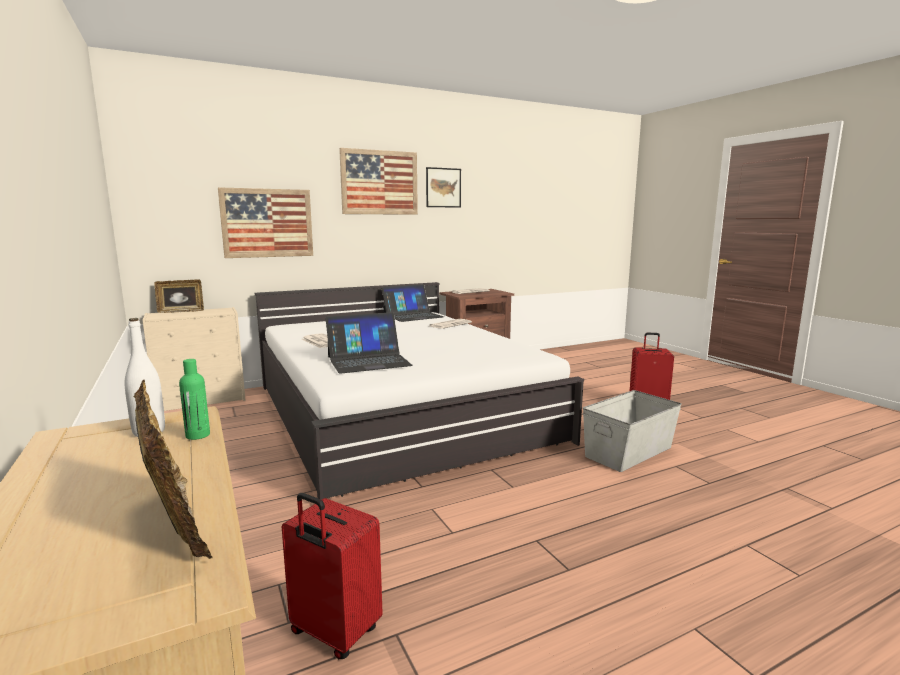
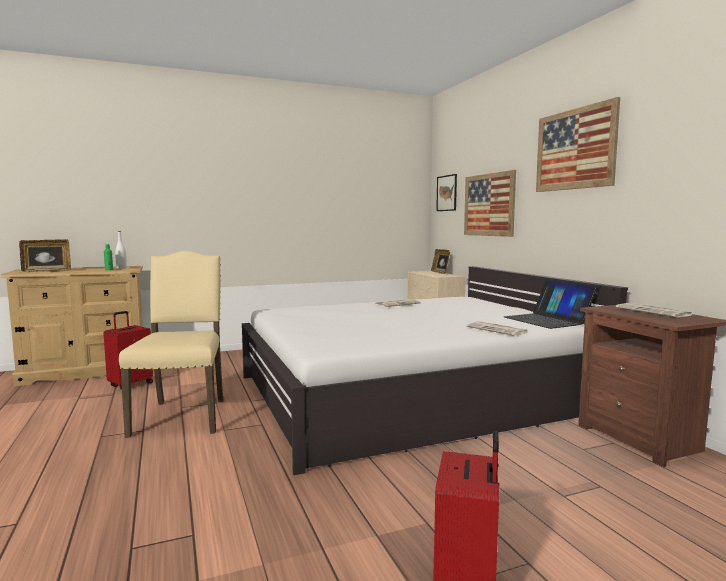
camera: 95 degrees right, 5 degrees down
laptop [326,312,413,374] -> none
picture [426,167,461,208] -> picture moved to [436,174,457,211]
grey storage box [583,390,682,472] -> none
none -> beige chair [119,251,223,438]

